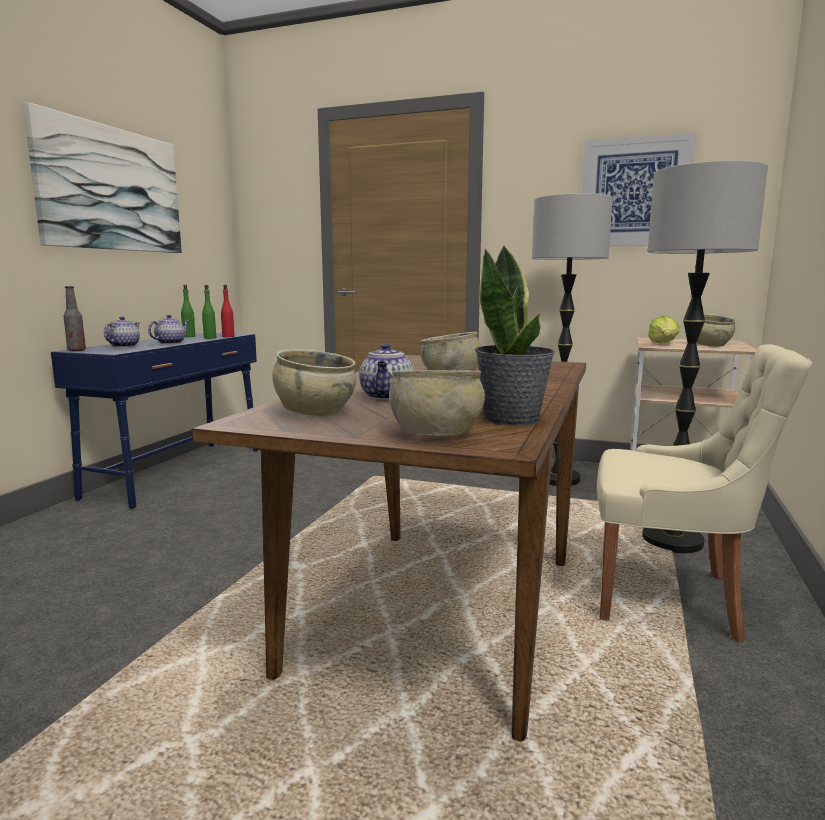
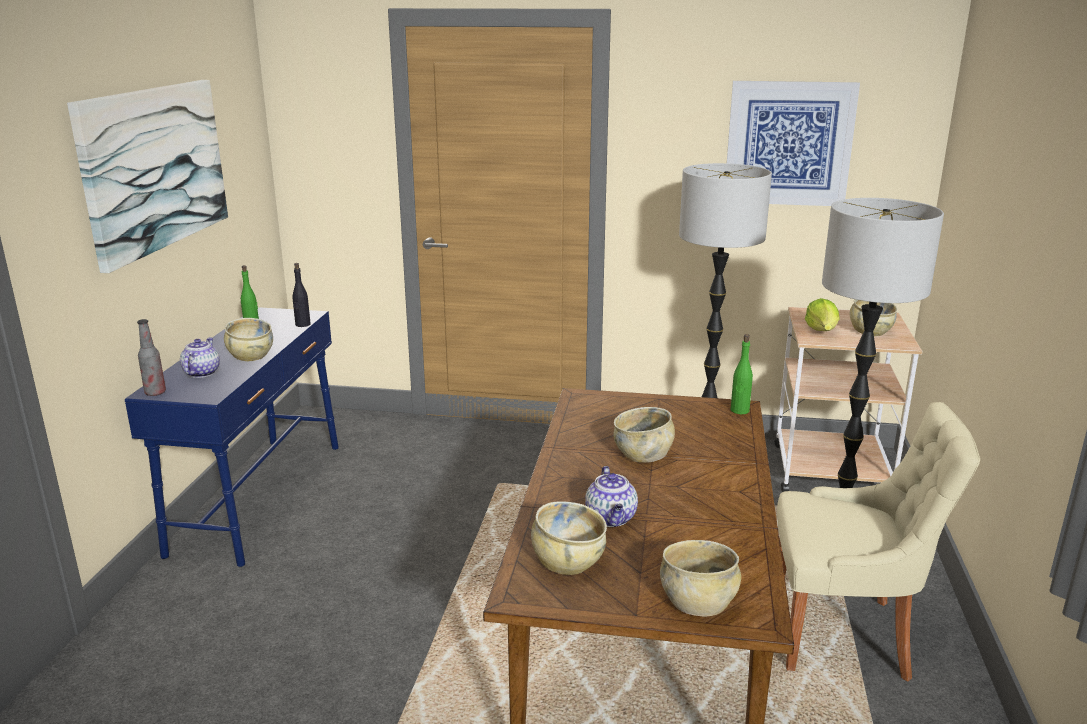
camera: 10 degrees left, 10 degrees up
teapot [148,315,189,344] -> beige bowl [224,318,273,361]
green bottle [202,285,216,339] -> green bottle moved to [731,334,753,414]
red bottle [221,285,235,337] -> black bottle [292,263,311,327]
potted plant [475,245,555,426] -> none

